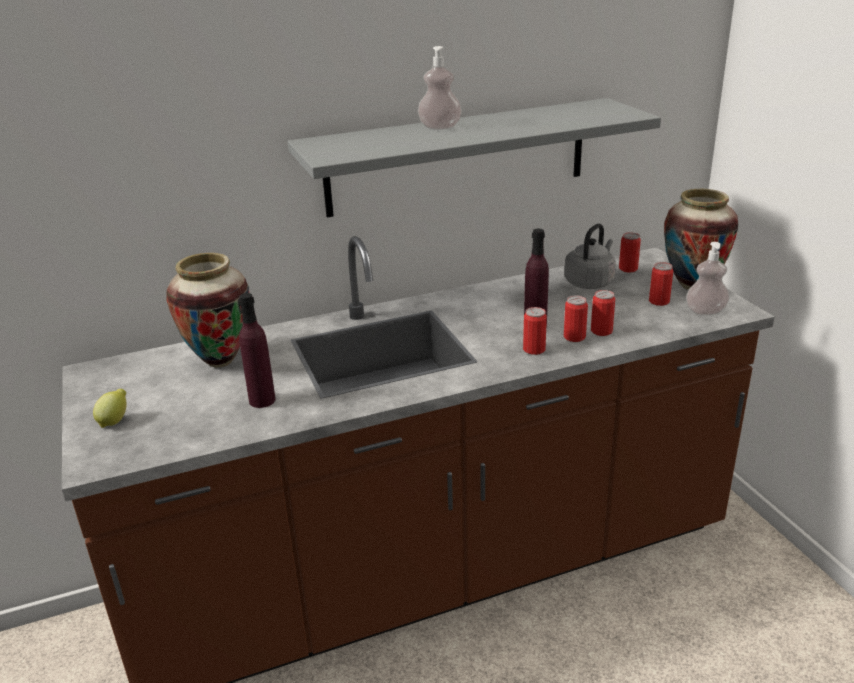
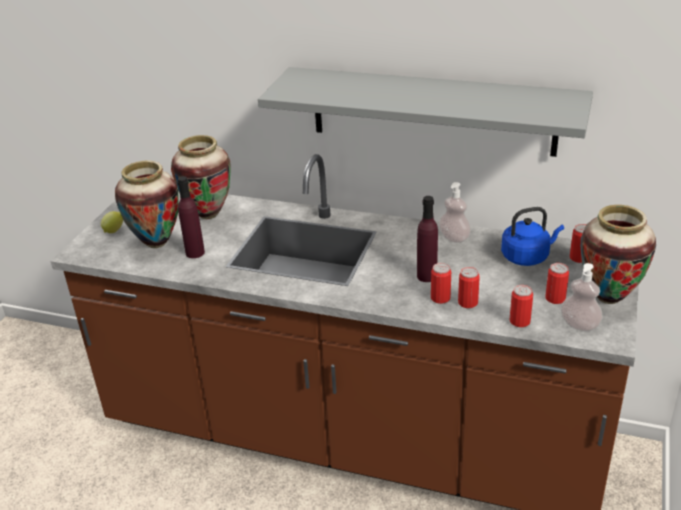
camera: 40 degrees right, 5 degrees up
soap dispenser [418,46,462,130] -> soap dispenser moved to [439,182,471,243]
can [523,307,547,355] -> can moved to [510,285,533,327]
grey kettle [564,223,616,289] -> blue kettle [501,207,564,266]
none -> vase [115,161,179,248]

